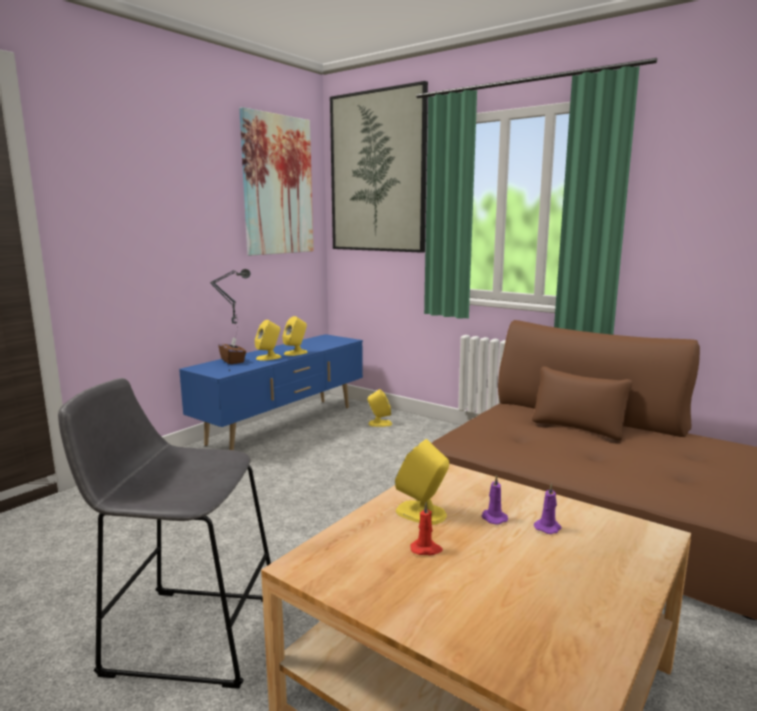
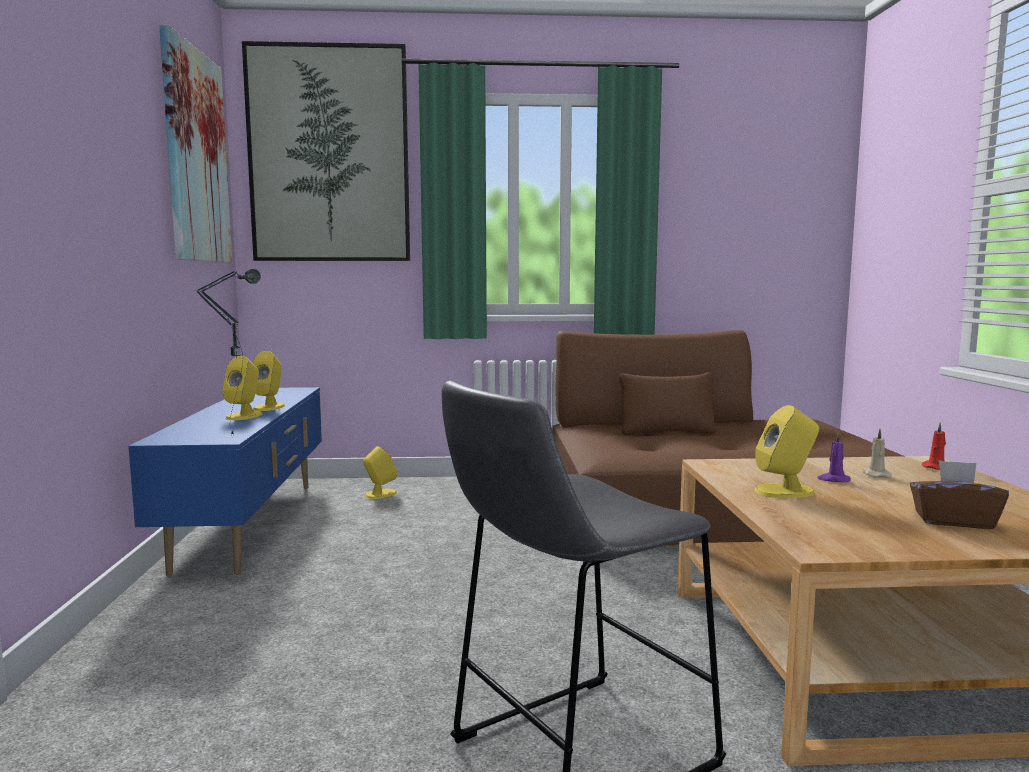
camera: 40 degrees left, 5 degrees down
brown tissue box [218,338,246,364] -> brown tissue box moved to [910,460,1009,529]
red candle [410,502,443,555] -> red candle moved to [922,422,946,470]
purple candle [534,483,562,534] -> beige candle [863,429,892,478]

